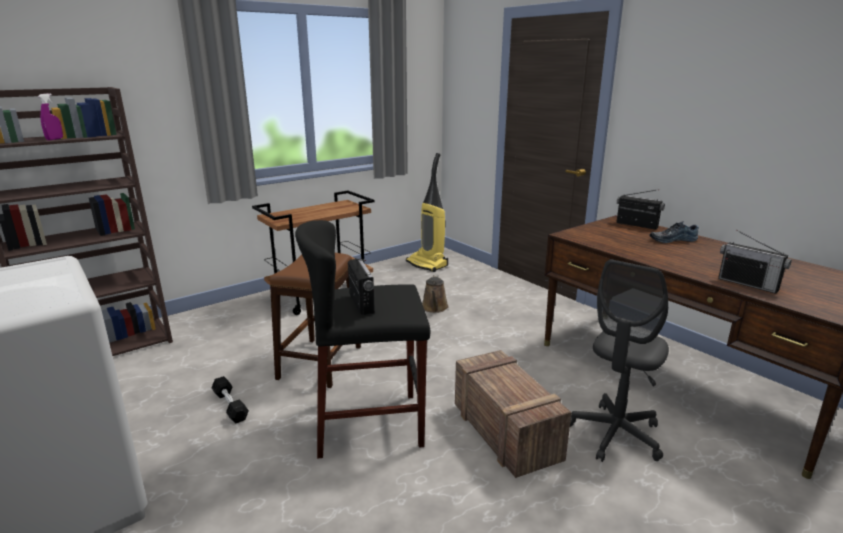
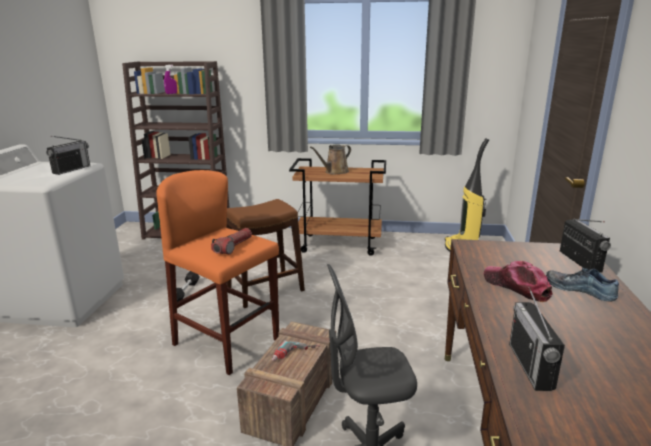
camera: 45 degrees right, 0 degrees up
black stool [295,220,430,459] -> orange stool [156,170,279,375]
radio [348,258,375,315] -> radio moved to [46,136,90,175]
brown watering can [422,275,449,313] -> brown watering can moved to [310,144,351,175]
none -> flashlight [211,228,252,254]
none -> power drill [272,340,320,361]
none -> cap [484,261,552,302]

